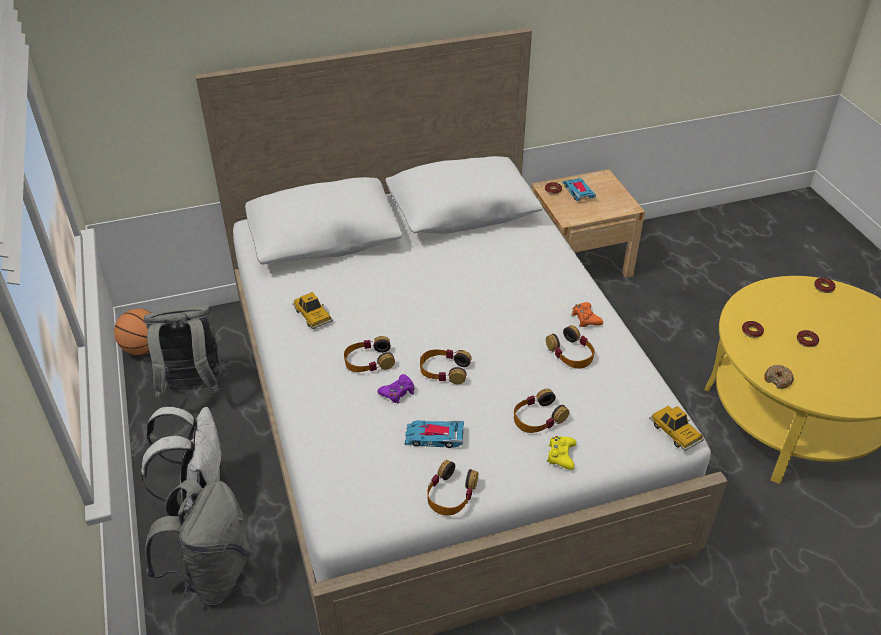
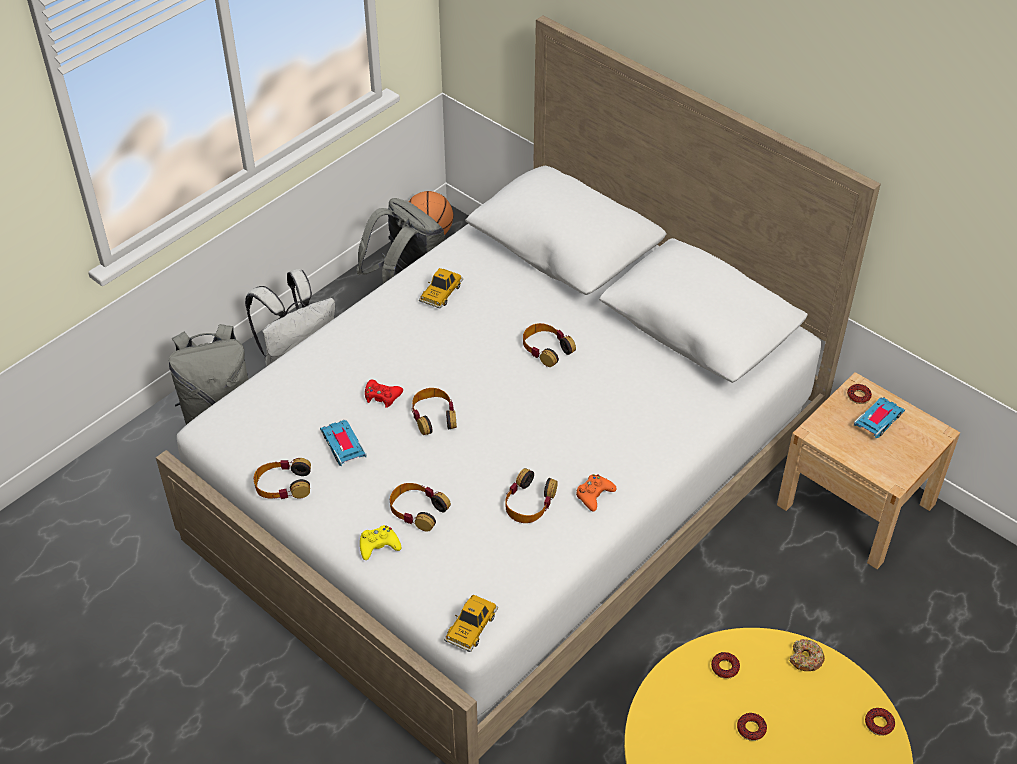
camera: 60 degrees right, 5 degrees up
headphones [344,336,395,372] -> headphones moved to [523,323,576,367]
purple game controller [378,374,414,404] -> red game controller [365,380,403,408]
donut [764,365,794,389] -> donut moved to [790,639,825,671]

